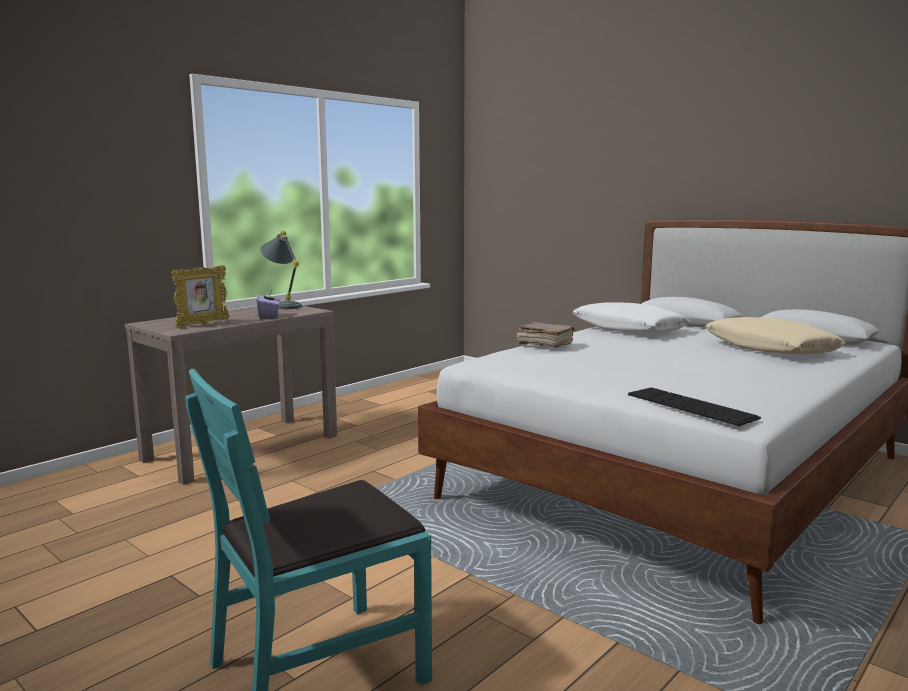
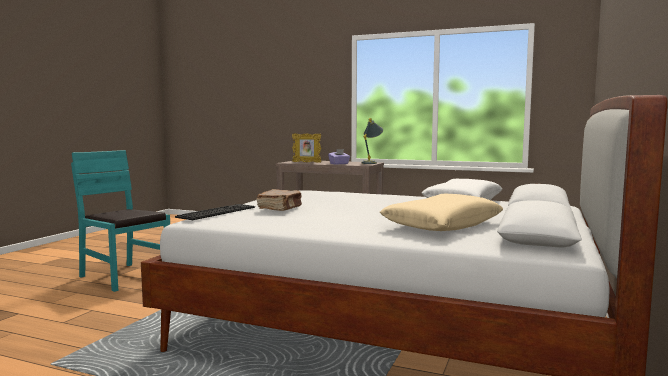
camera: 70 degrees right, 5 degrees down
brown book [517,322,575,348] -> brown book moved to [257,189,302,211]

